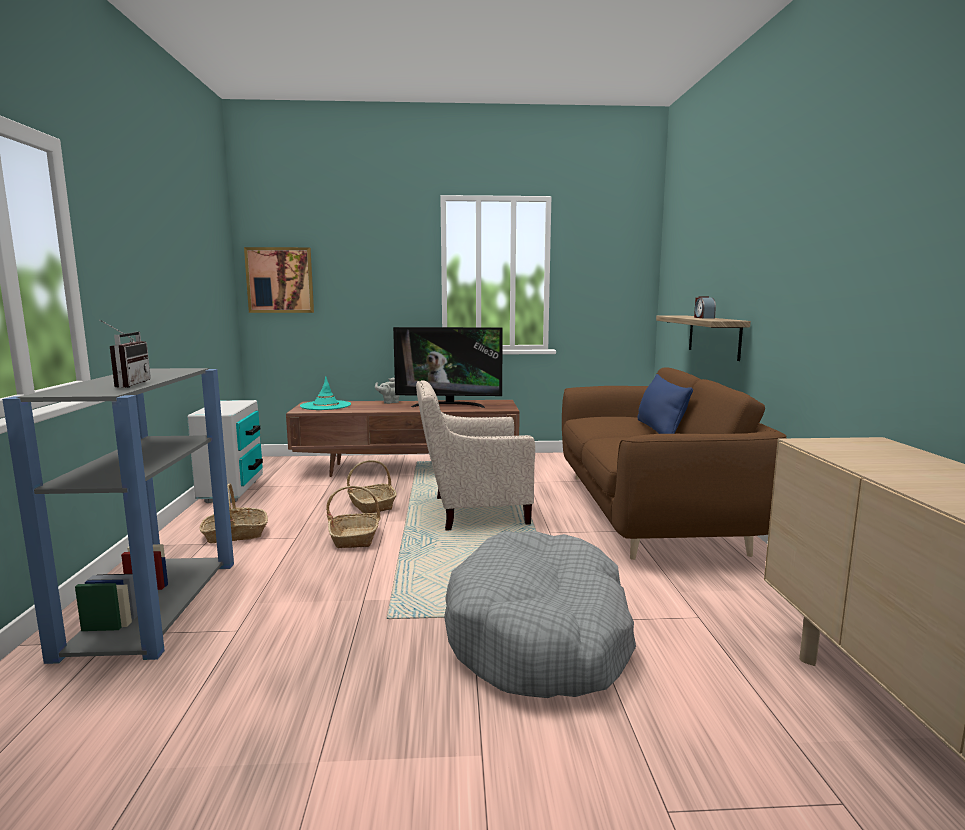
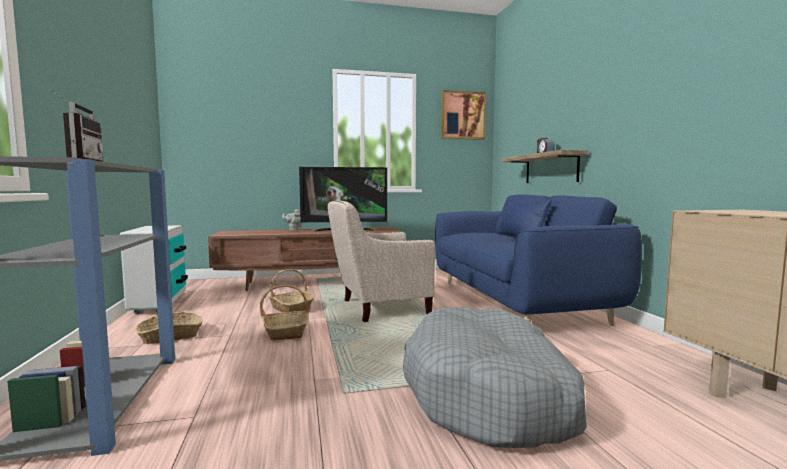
camera: 10 degrees left, 5 degrees down
picture [244,247,314,313] -> picture moved to [441,90,486,140]
turquoise hat [300,376,351,410] -> none
brown sofa [562,367,787,560] -> blue sofa [435,195,642,326]

